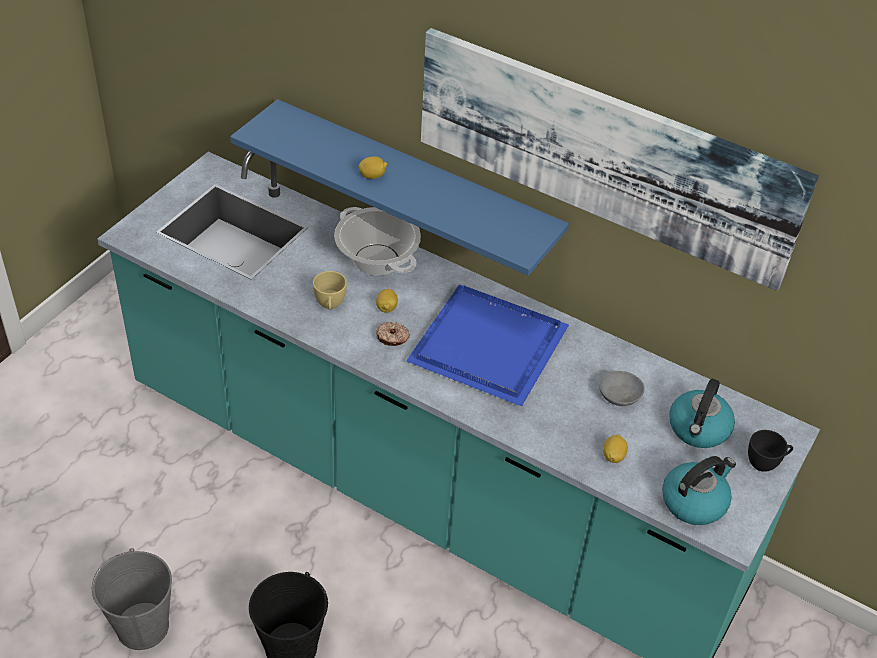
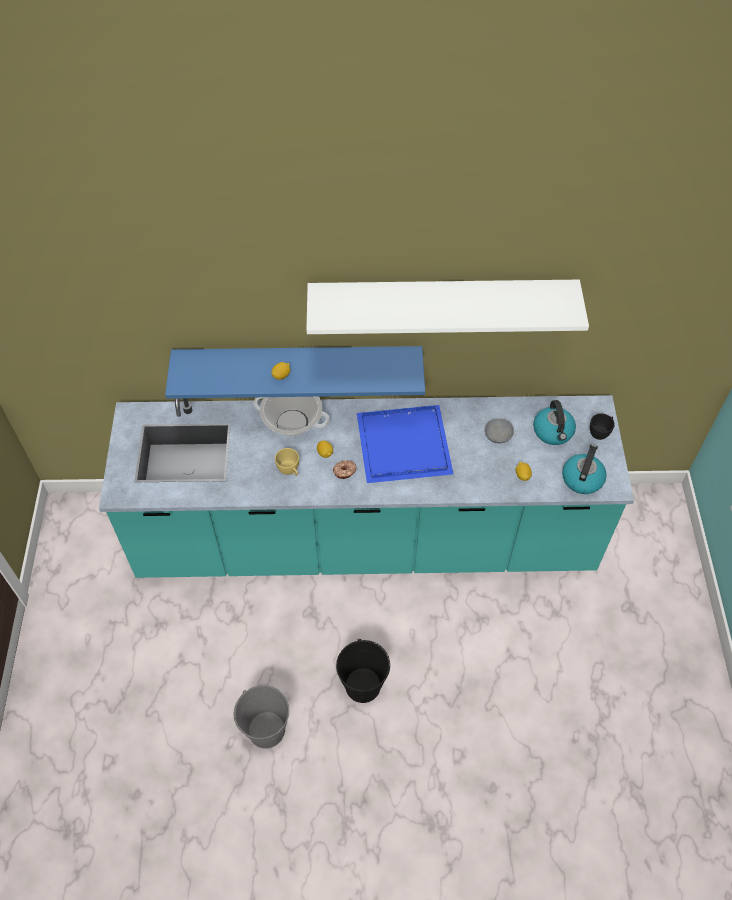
camera: 30 degrees left, 10 degrees up
picture [421,28,819,291] -> white shelf [306,280,589,334]

